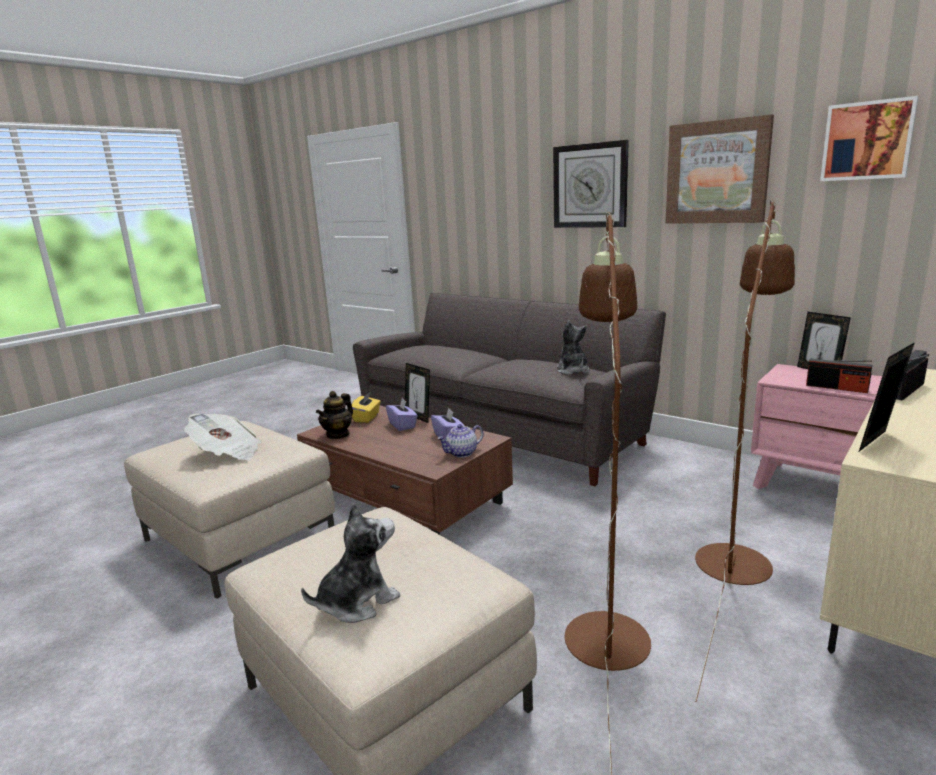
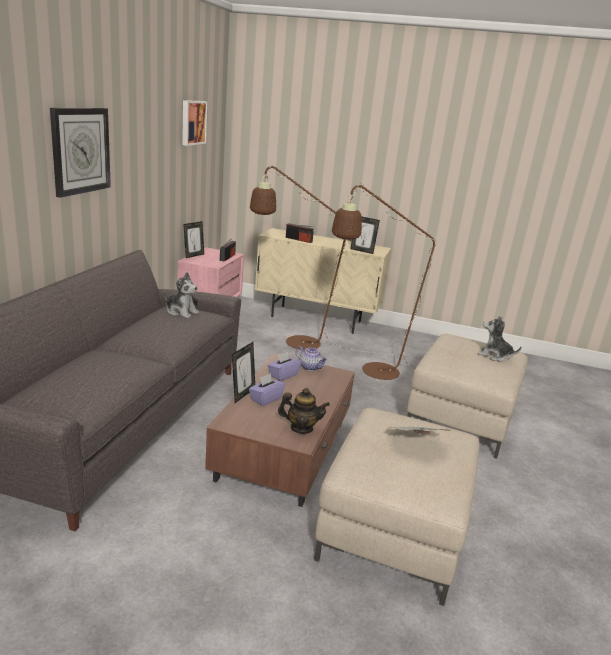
camera: 115 degrees left, 5 degrees up
yellow tissue box [351,392,381,422] -> none
plush toy [557,320,590,375] -> plush toy turned 120 degrees counterclockwise [164,272,199,318]
picture [665,114,774,224] -> none

